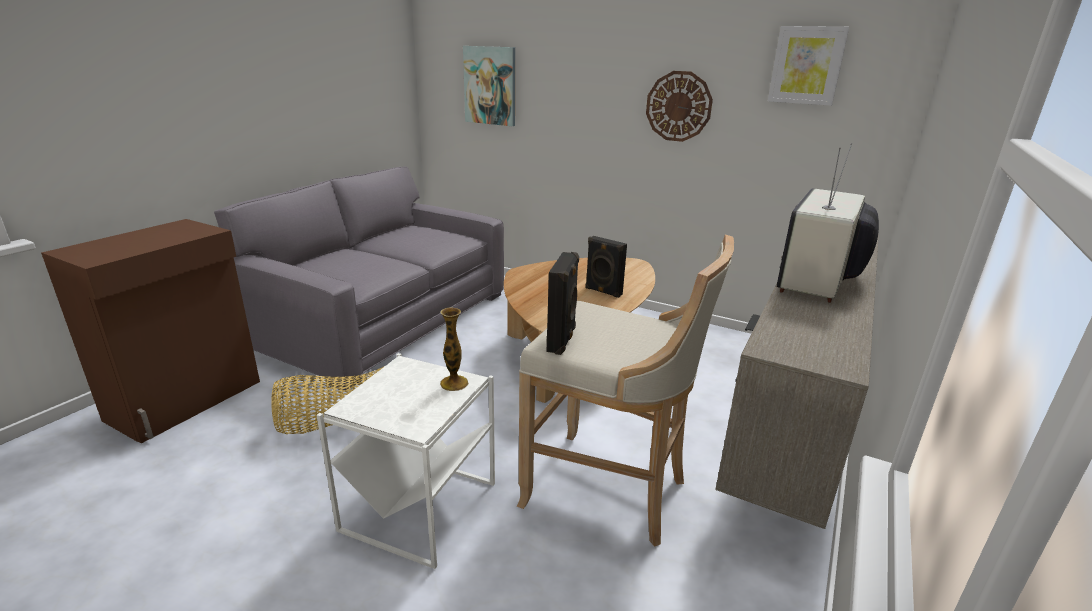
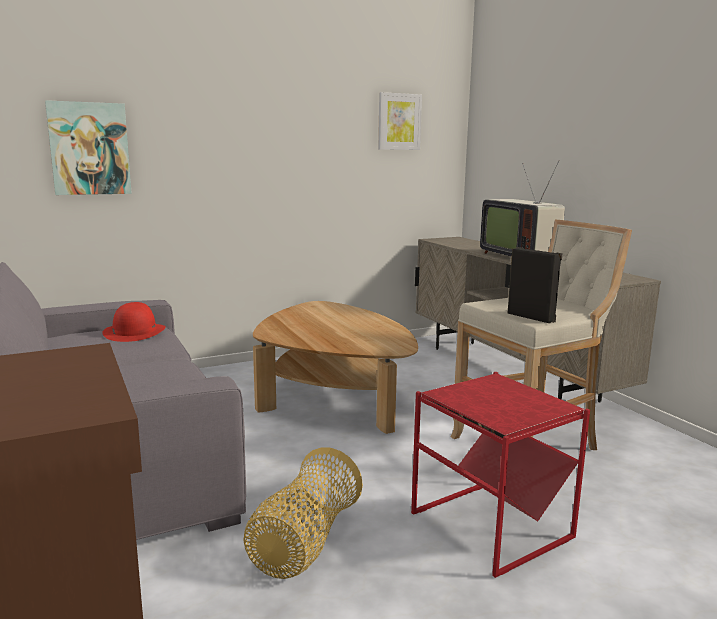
camera: 55 degrees left, 10 degrees down
white side table [317,353,495,569] -> red side table [411,372,590,578]
vase [440,307,469,391] -> none
black speaker [585,236,627,298] -> none
wall clock [646,71,713,142] -> none
none -> red hat [103,302,166,342]

